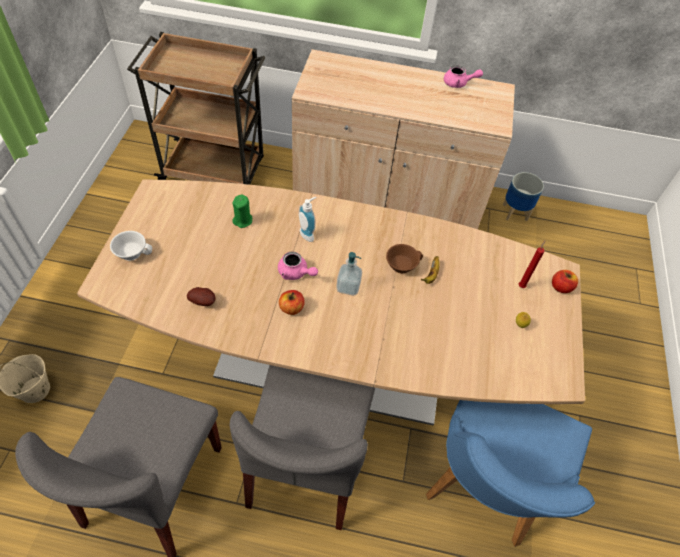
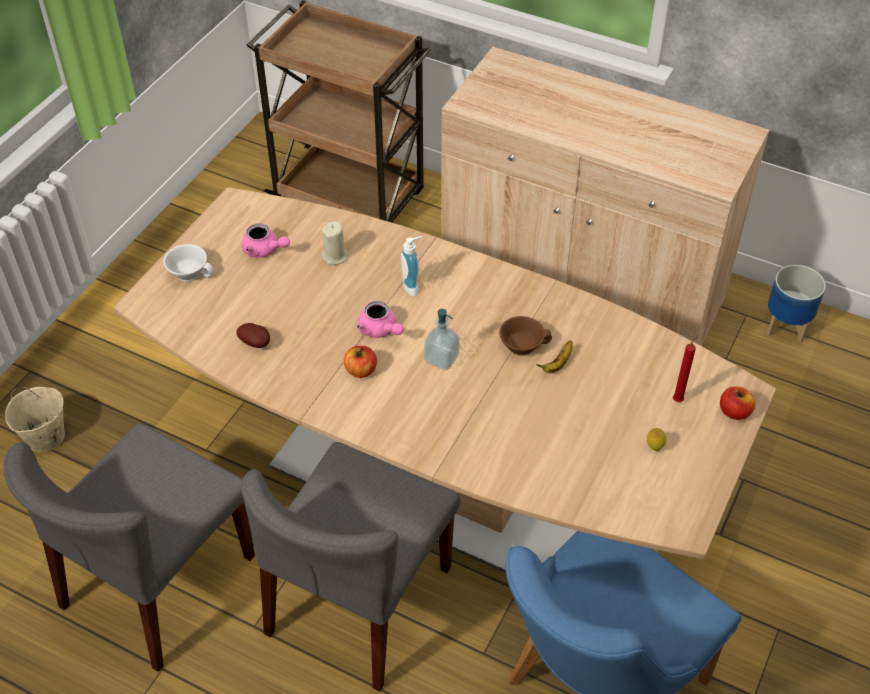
camera: 20 degrees right, 5 degrees down
green candle [232,194,252,228] -> beige candle [321,221,348,265]
pink teapot [444,65,483,88] -> pink teapot moved to [241,223,290,258]

